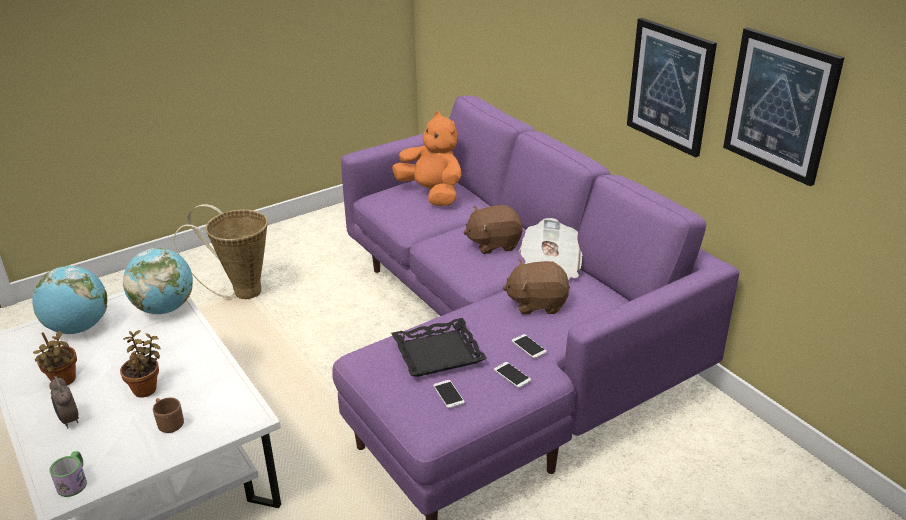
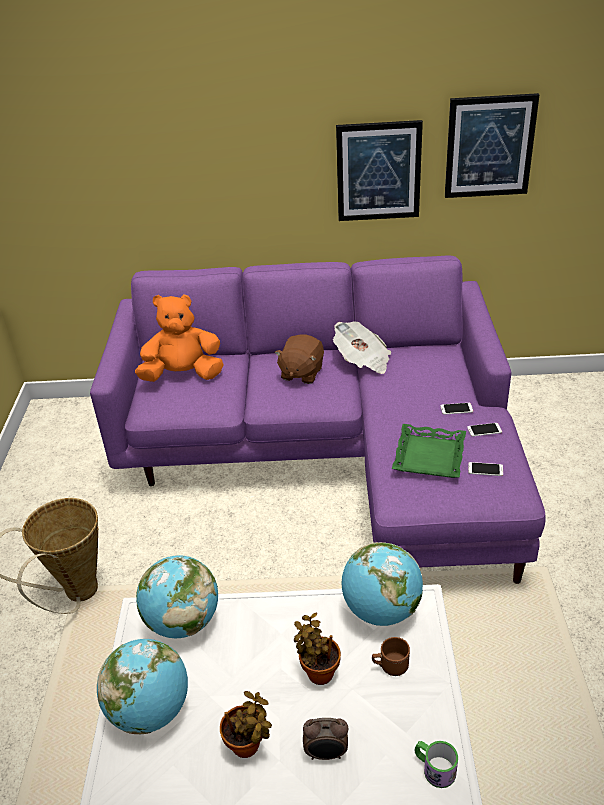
camera: 55 degrees left, 5 degrees up
black tray [391,318,487,377] -> green tray [392,424,466,478]
brown plush toy [503,259,570,315] -> none
none -> globe [342,542,423,626]

